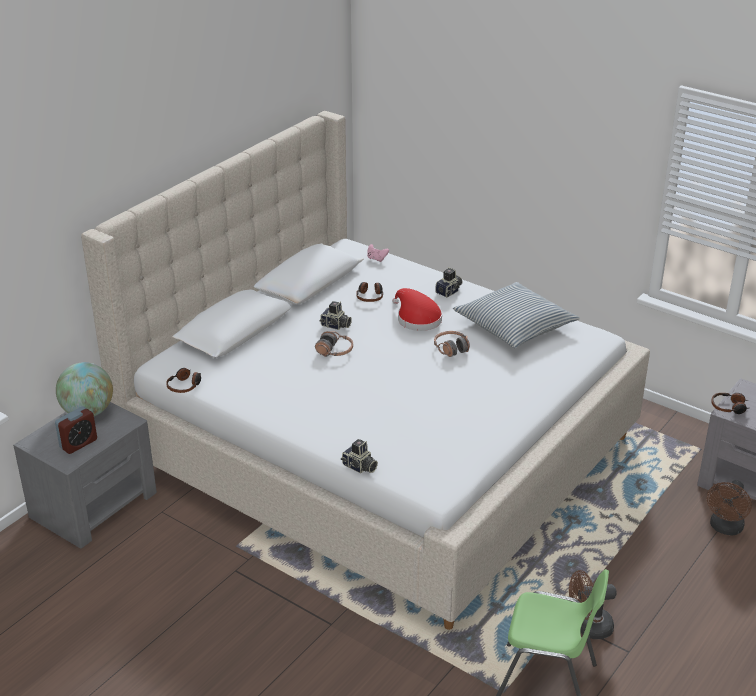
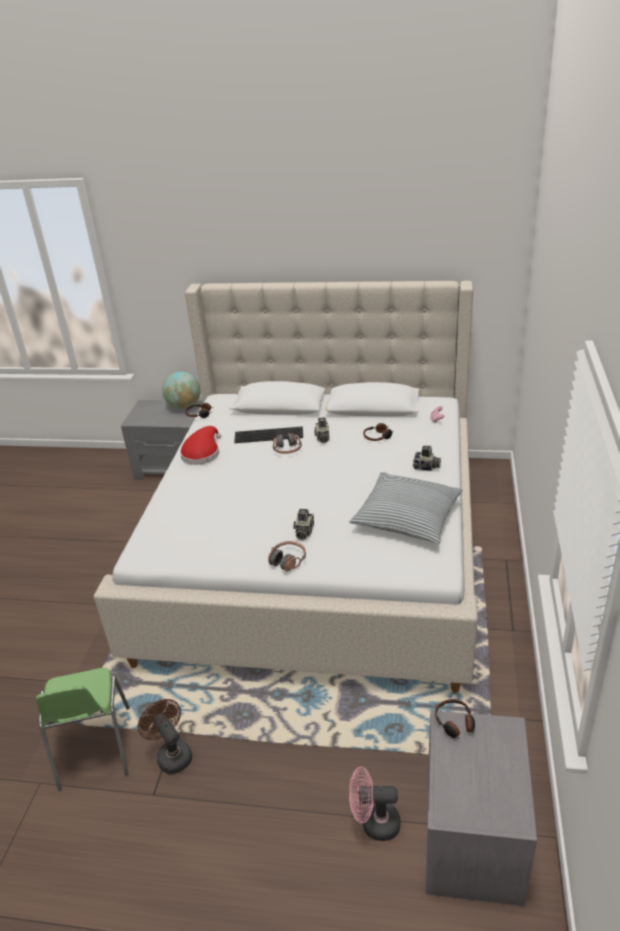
camera: 65 degrees right, 0 degrees up
alarm clock [55,406,97,454] -> none
camera [341,439,378,473] -> camera moved to [293,509,314,540]
red hat [392,288,442,331] -> red hat moved to [180,426,221,465]
headphones [434,331,470,357] -> headphones moved to [268,541,306,572]
brown fan [707,480,752,535] -> pink fan [349,767,401,841]
none -> keyboard [234,426,303,443]

